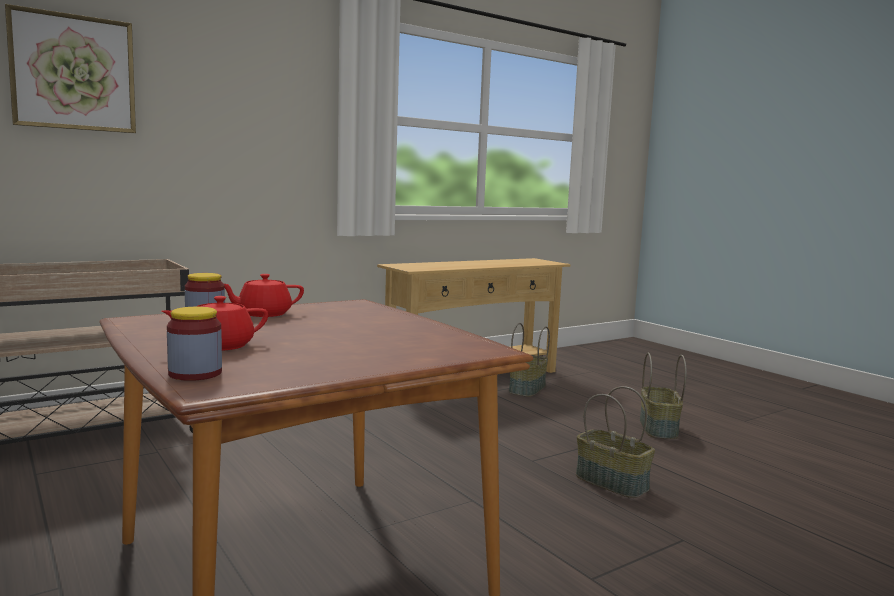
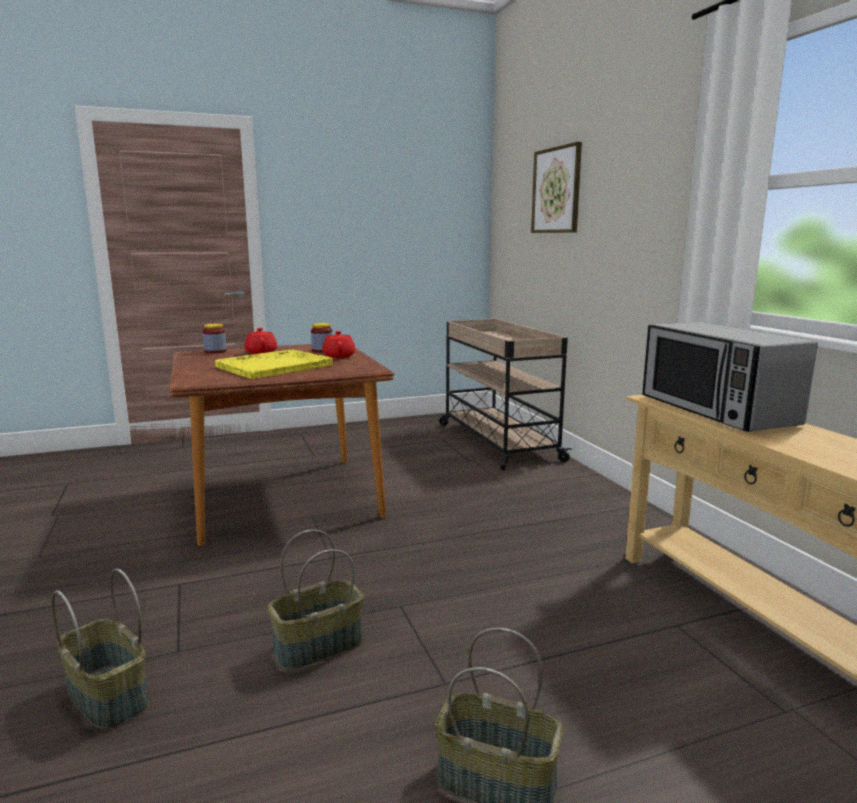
camera: 105 degrees right, 5 degrees up
basket [509,323,550,397] -> basket moved to [51,568,149,730]
none -> yellow tray [215,349,333,379]
none -> microwave [642,322,818,432]

